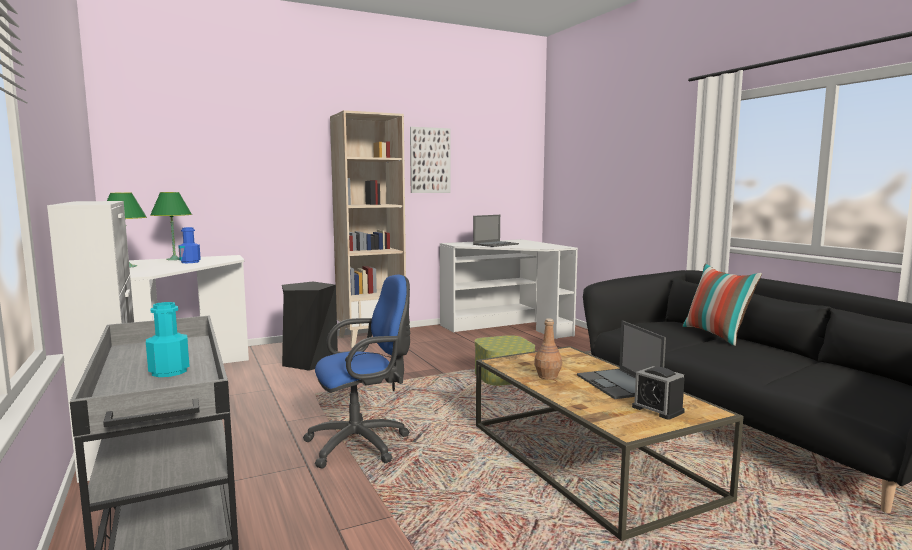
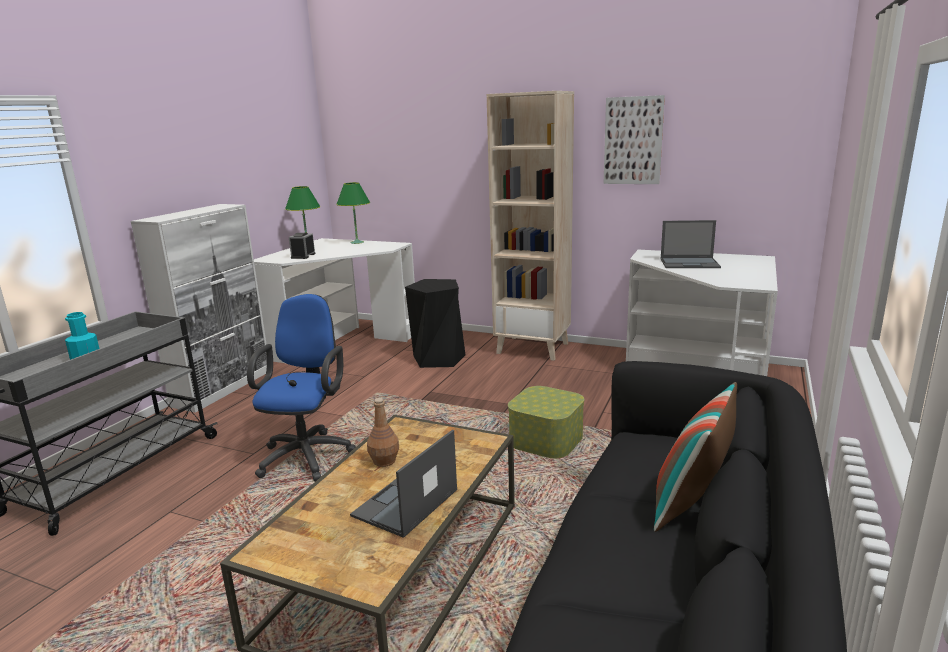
camera: 50 degrees right, 10 degrees up
blue bottle [178,227,201,263] -> none
blue office chair [303,275,410,469] -> blue office chair turned 105 degrees counterclockwise [247,294,356,482]
alarm clock [632,366,685,420] -> alarm clock moved to [289,233,316,259]

